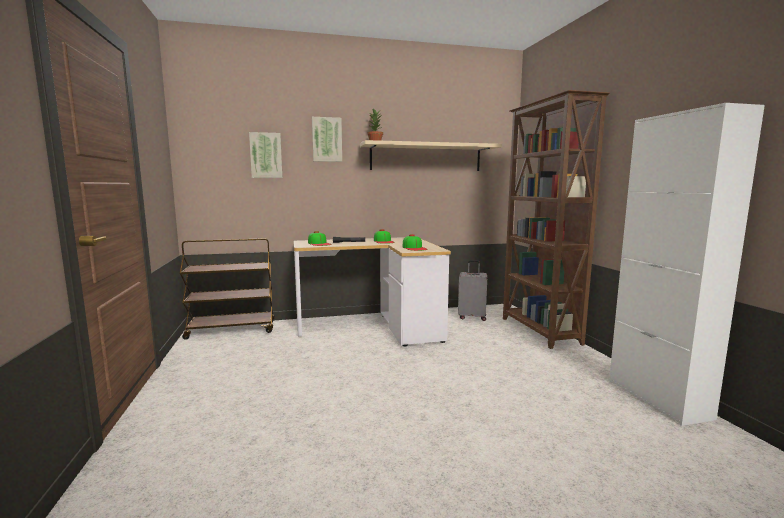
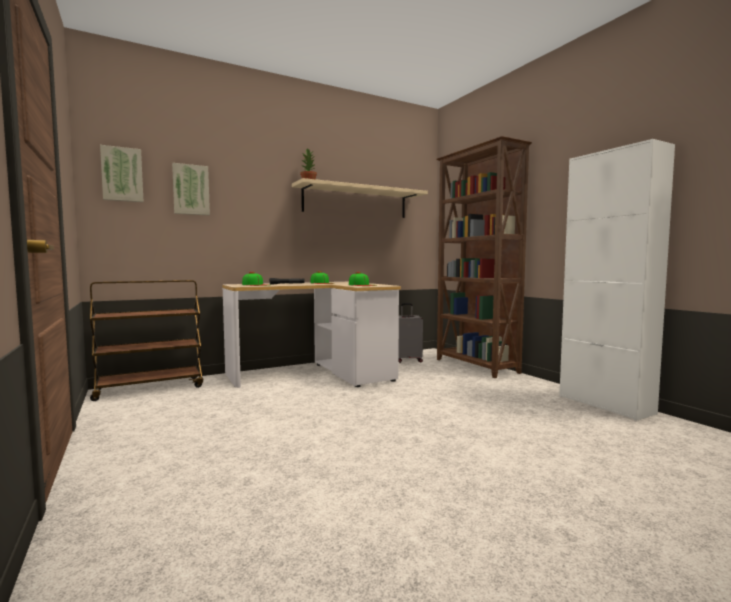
camera: 15 degrees left, 5 degrees down
picture [312,117,342,162] -> picture moved to [100,145,144,202]

